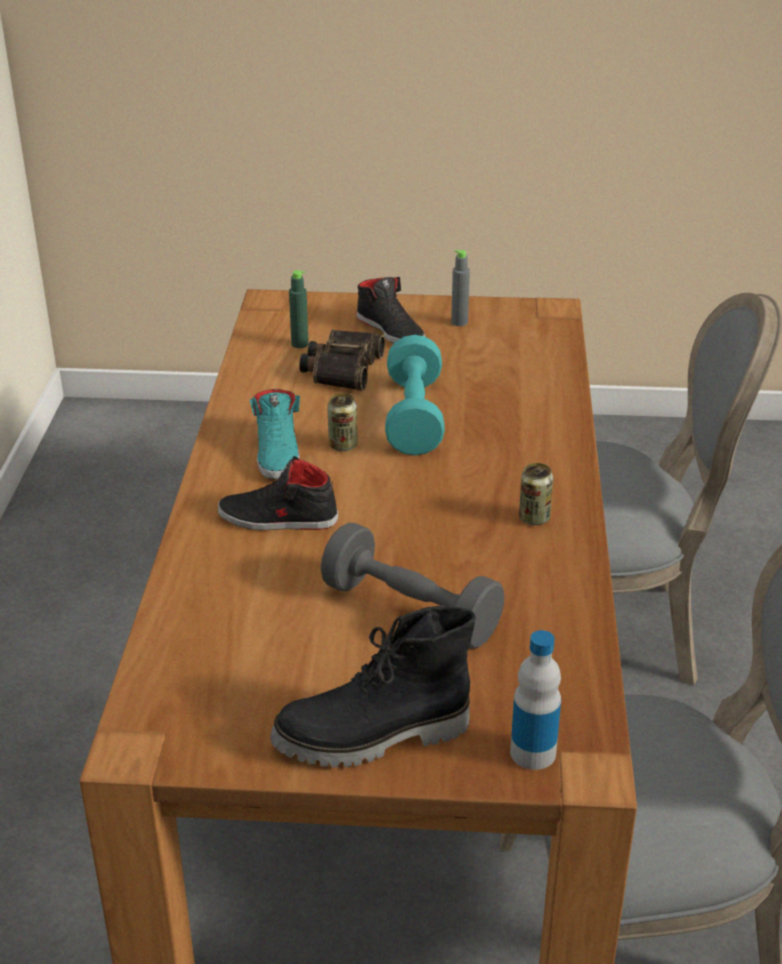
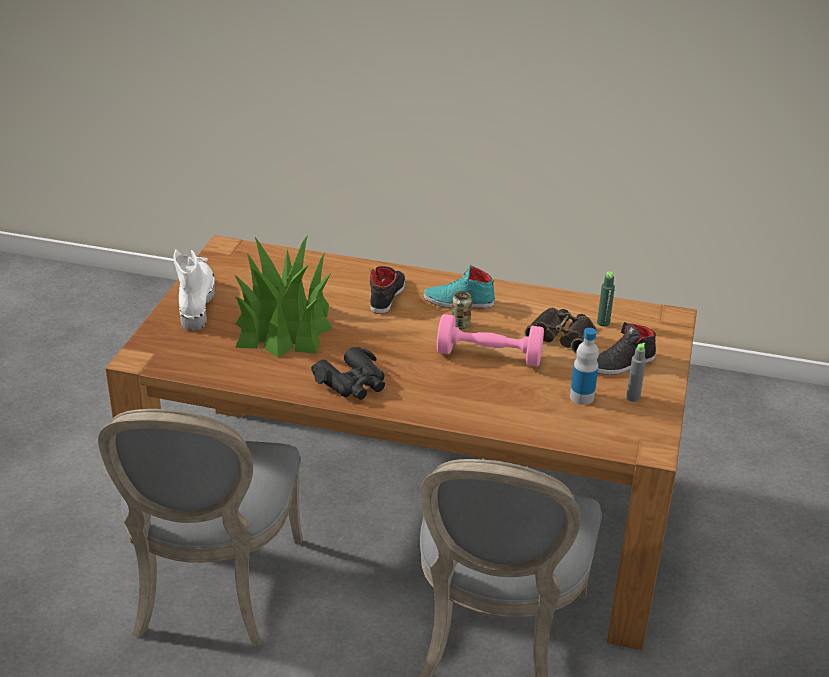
camera: 100 degrees right, 0 degrees up
black boot [270,606,476,767] -> white boot [174,249,215,331]
grey dumbbell [321,523,505,649] -> potted plant [234,235,333,358]
turquoise dumbbell [385,335,445,455] -> pink dumbbell [437,314,544,366]
bottle [510,630,561,770] -> bottle moved to [570,328,599,405]
can [519,463,553,525] -> black binoculars [311,347,385,400]

